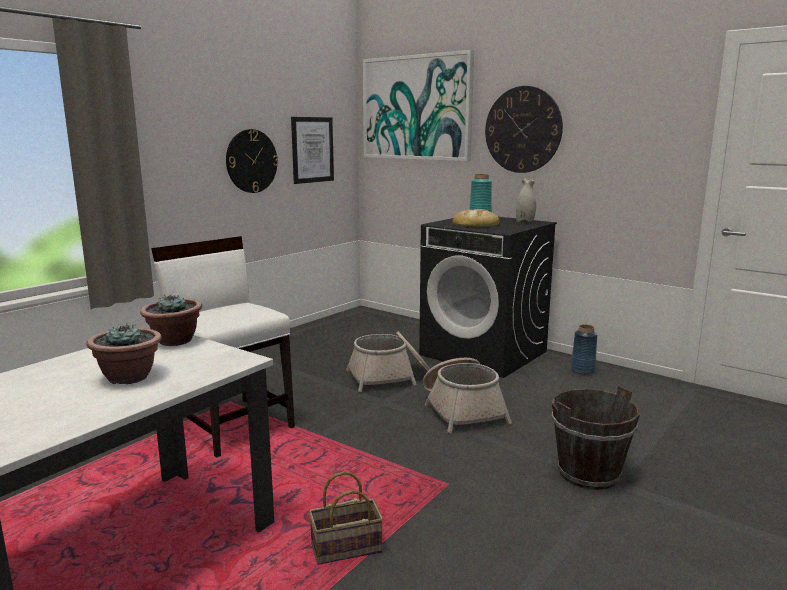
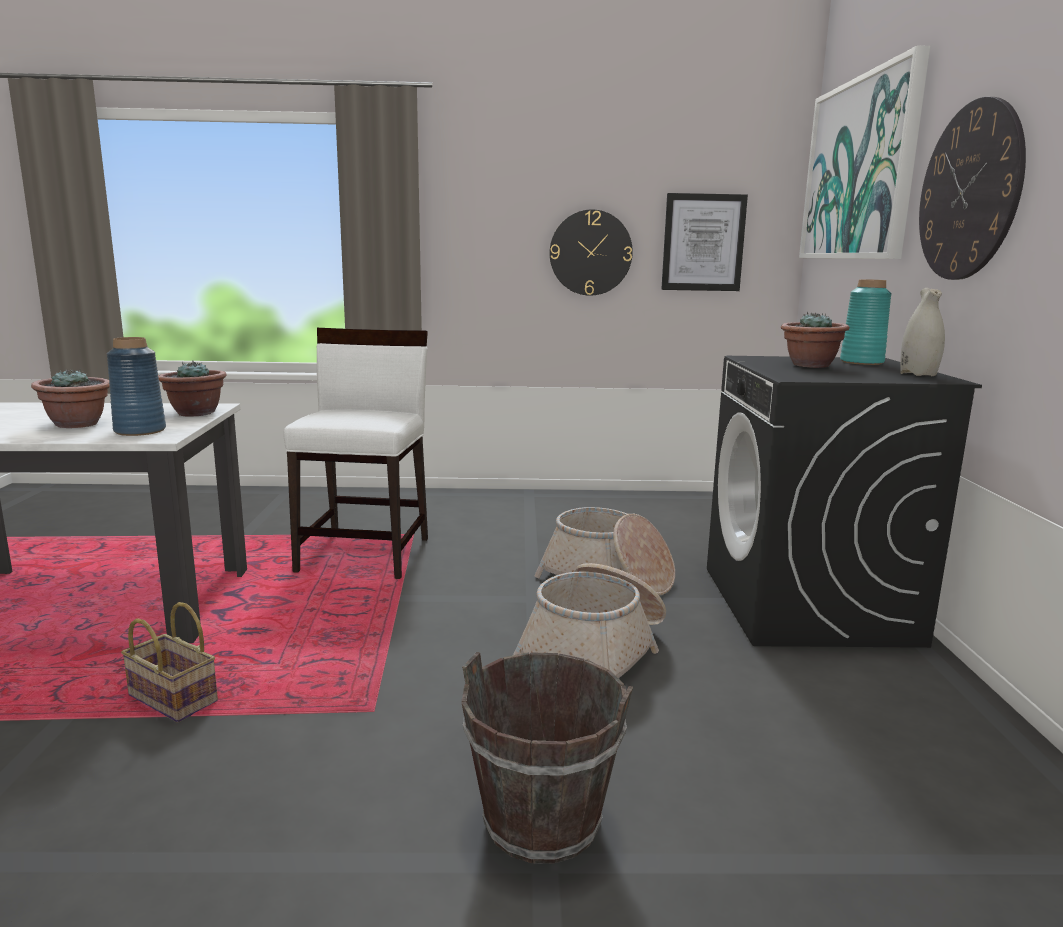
camera: 50 degrees right, 0 degrees up
bread [452,209,499,227] -> potted plant [781,312,850,368]
blue vase [571,325,597,375] -> blue vase moved to [107,337,166,436]

